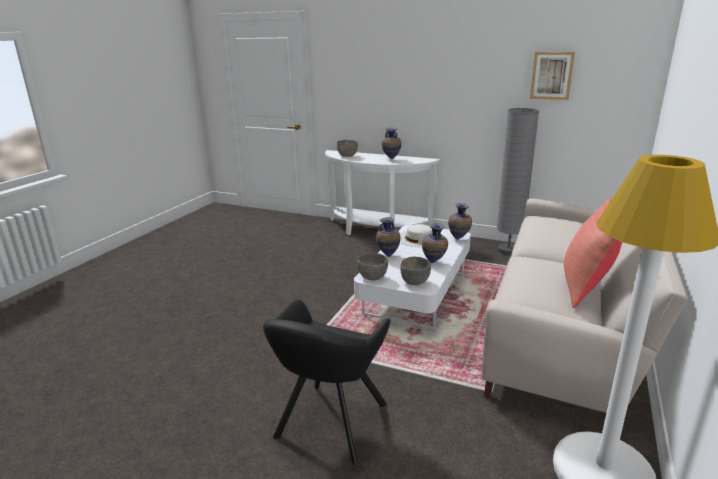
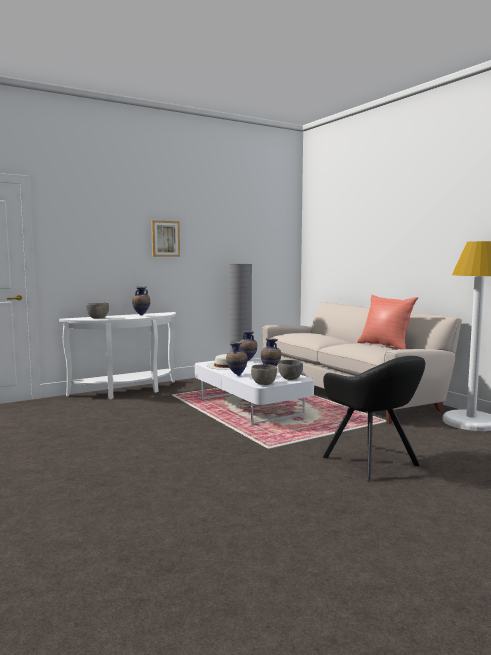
camera: 55 degrees left, 15 degrees down
picture [530,52,575,100] -> picture moved to [151,220,180,257]

